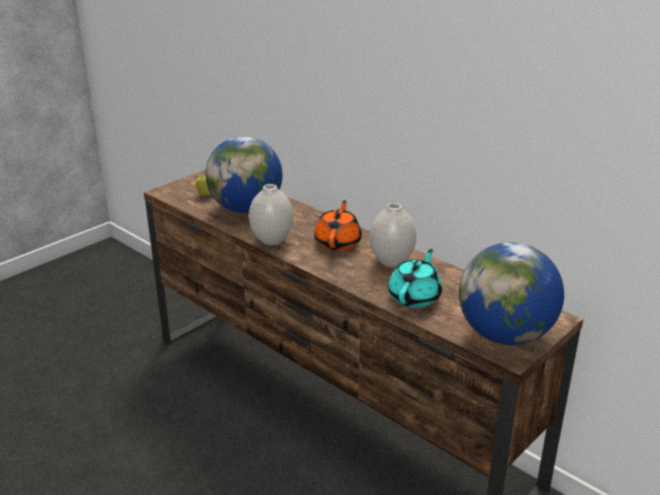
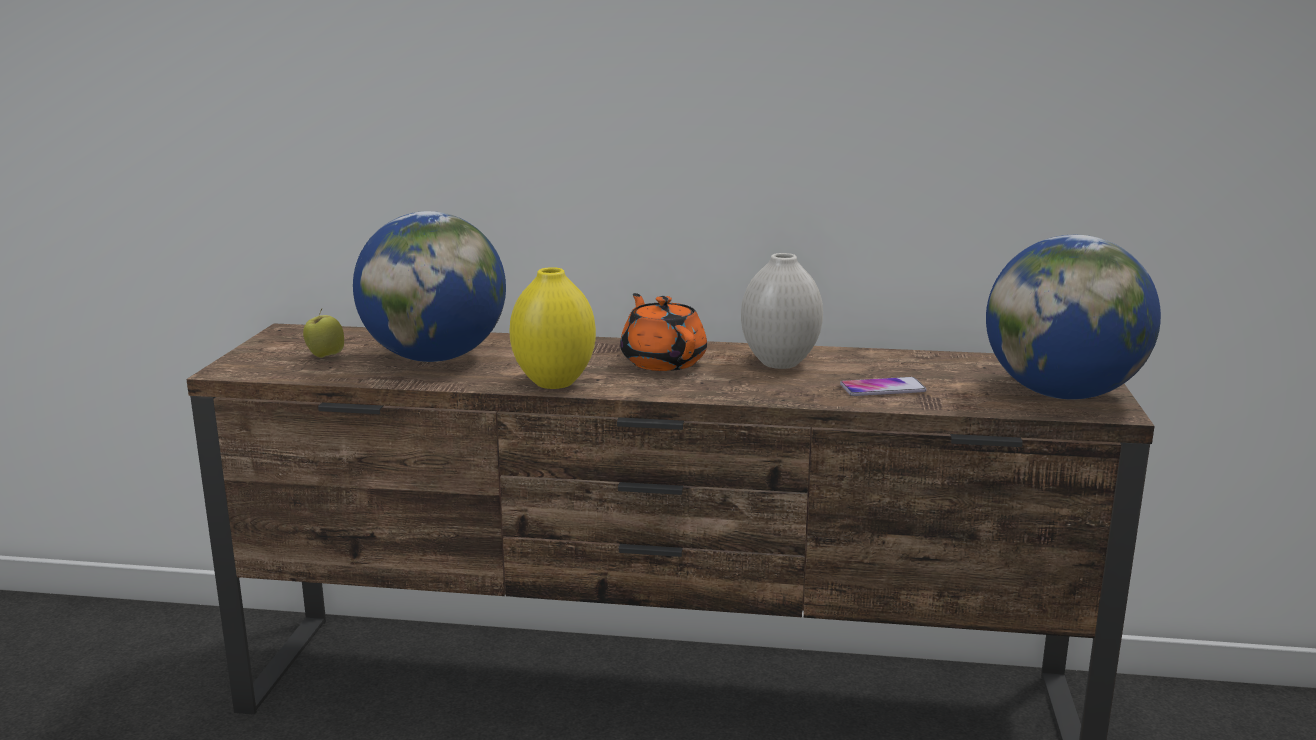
camera: 35 degrees left, 10 degrees down
white vase [249,184,294,246] -> yellow vase [510,267,596,389]
turquoise teapot [388,249,442,308] -> phone [840,377,927,396]

